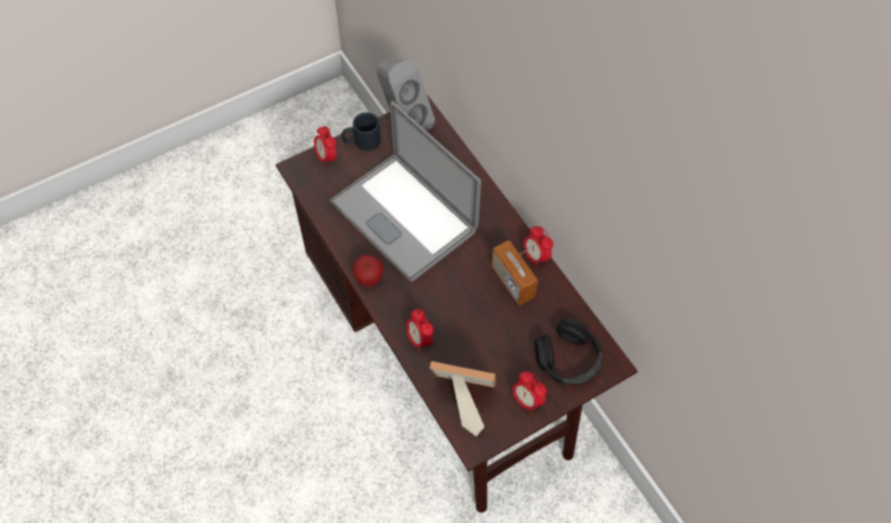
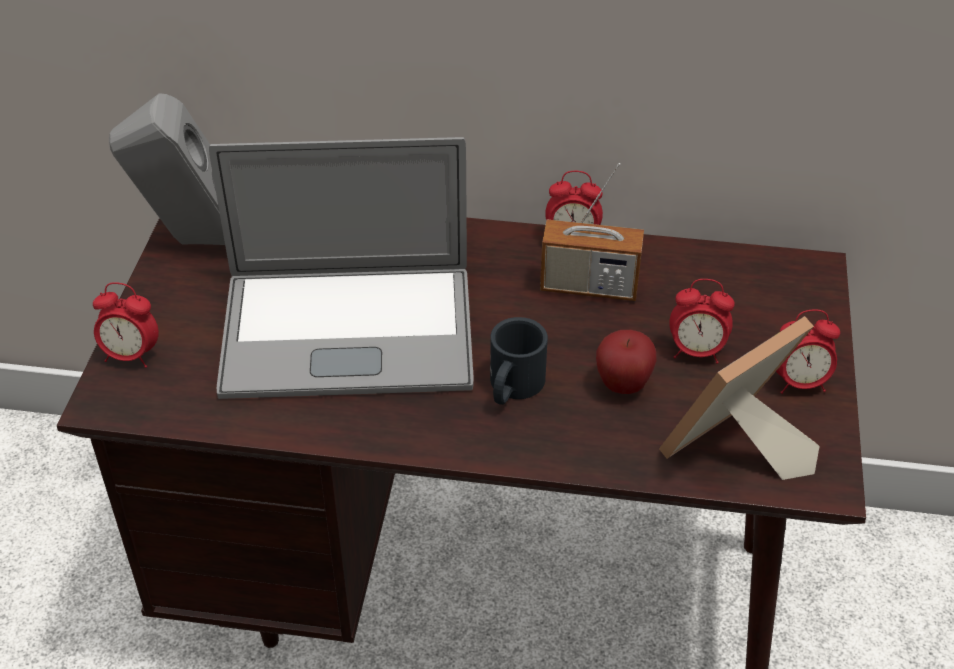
camera: 50 degrees left, 15 degrees down
black mug [342,112,381,151] -> black mug moved to [490,317,548,405]
apple [352,255,384,287] -> apple moved to [596,330,657,394]
alarm clock [406,309,434,352] -> alarm clock moved to [669,279,735,364]
black headphones [535,318,603,385] -> none

